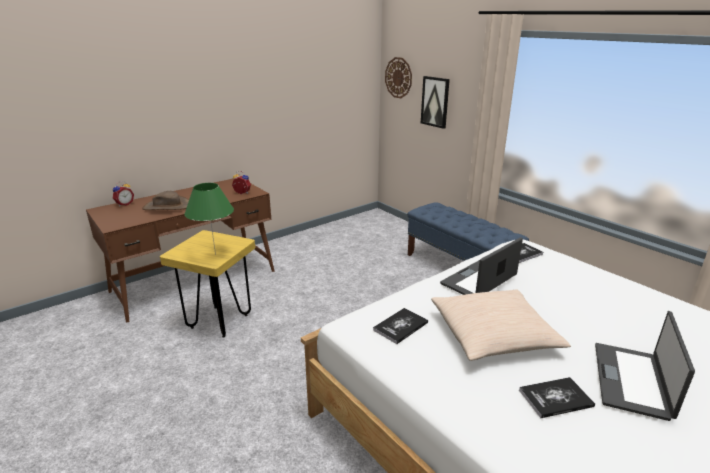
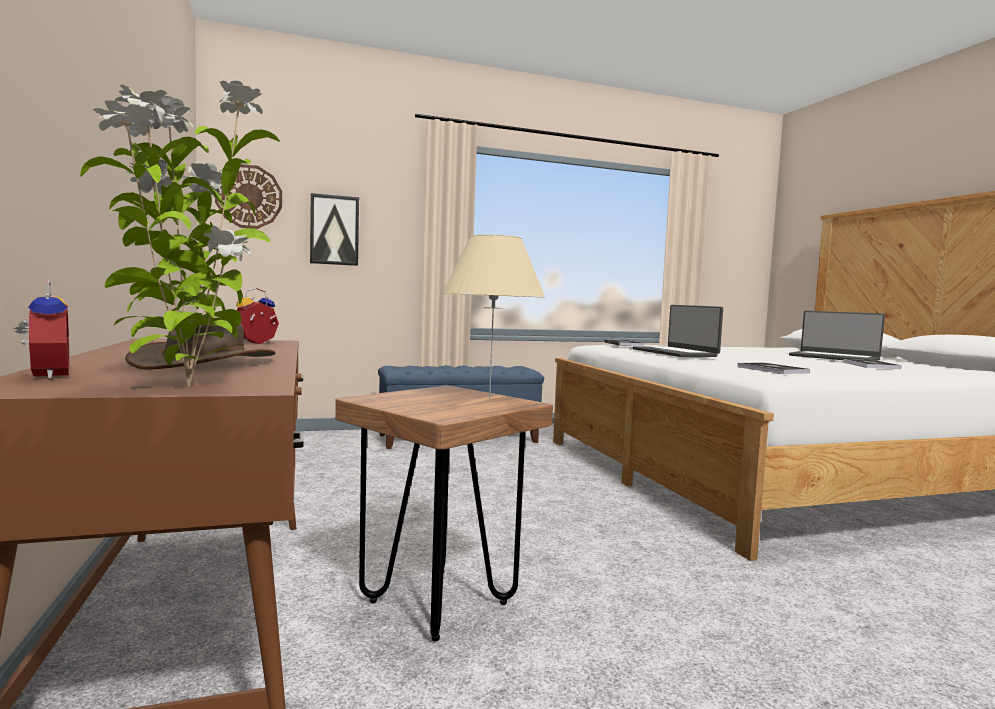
camera: 70 degrees left, 20 degrees down
yellow stool [160,230,255,338] -> brown stool [335,386,553,641]
green table lamp [184,183,234,255] -> beige table lamp [442,234,545,401]
beige pillow [431,289,571,361] -> none
none -> potted plant [80,80,280,386]

